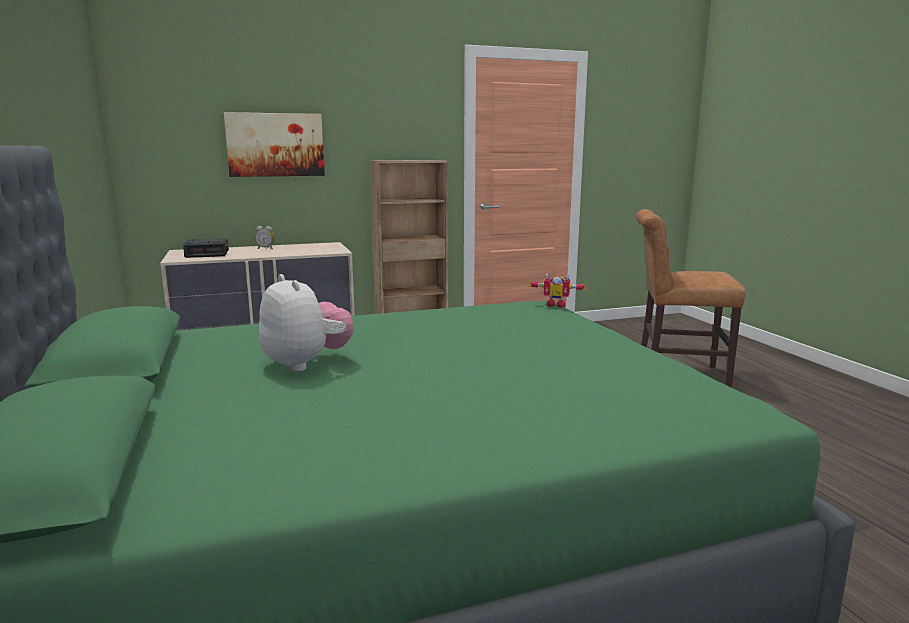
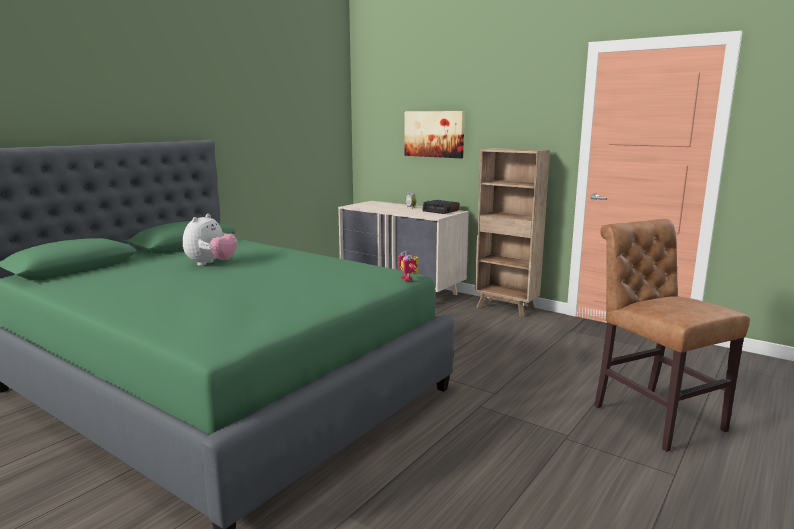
camera: 55 degrees right, 0 degrees up
alarm clock [183,239,229,258] -> alarm clock moved to [422,200,459,214]

